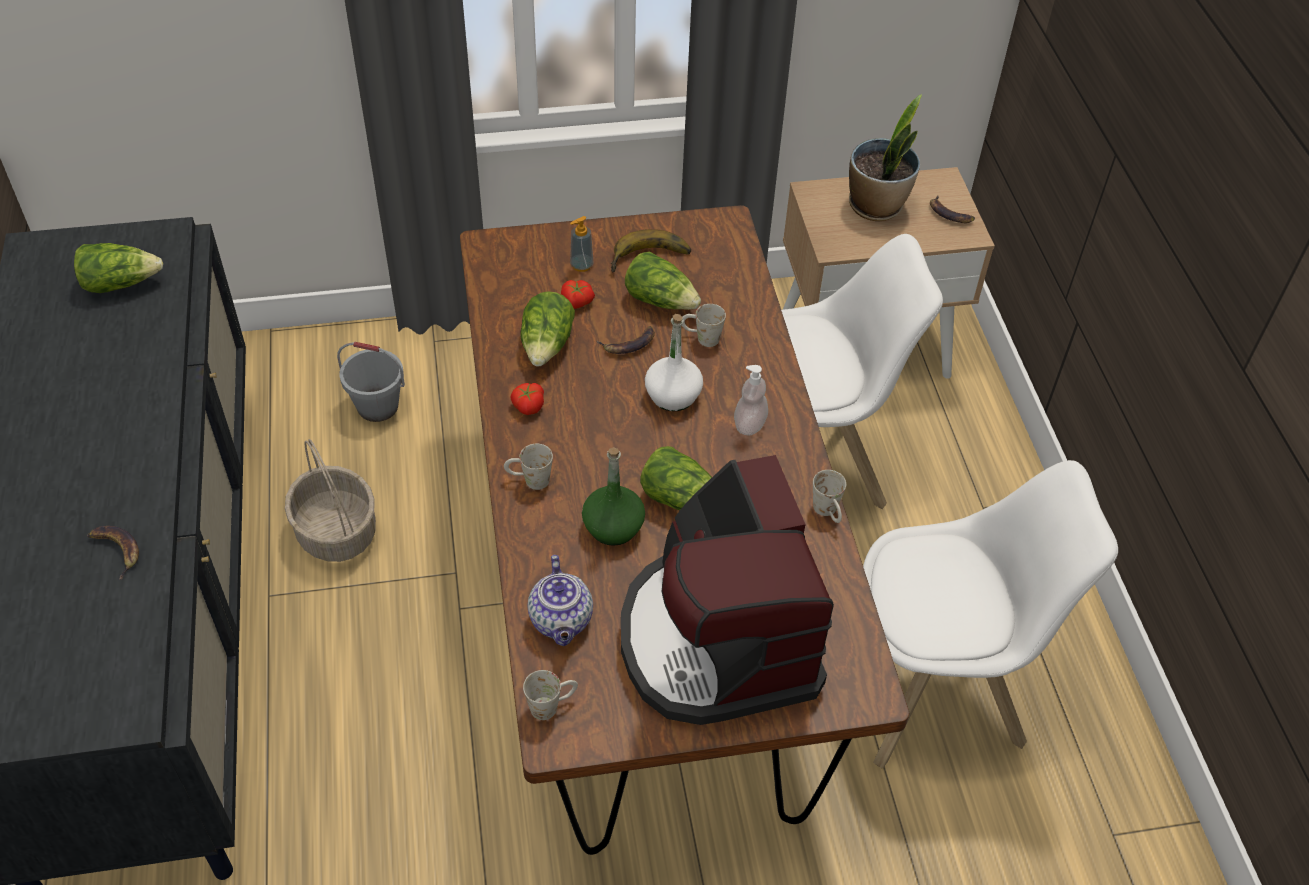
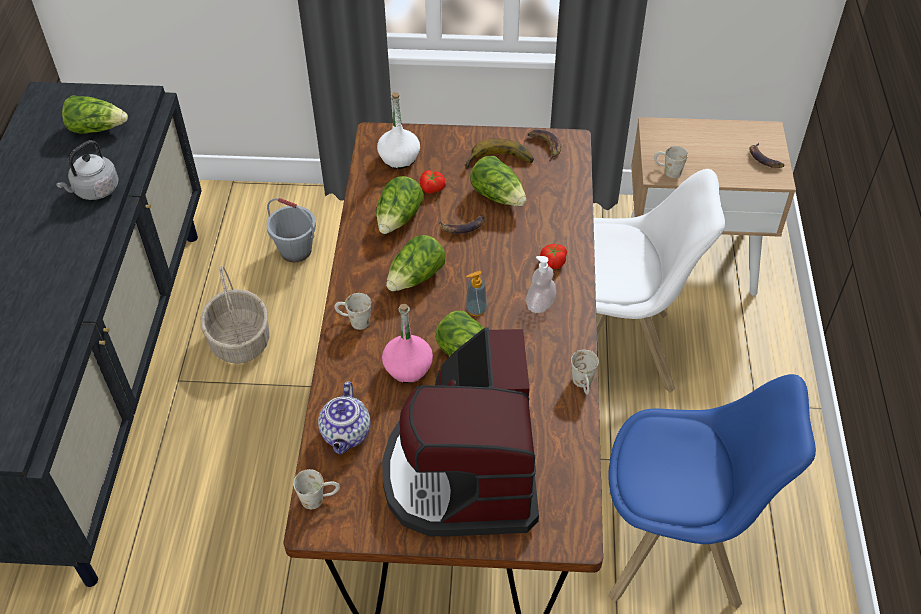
camera: 15 degrees right, 0 degrees up
banana [87,526,139,580] -> banana moved to [527,130,561,162]
tomato [511,383,544,415] -> tomato moved to [540,244,567,269]
soap dispenser [570,216,593,272] -> soap dispenser moved to [466,271,487,316]
green bottle [582,447,645,546] -> pink bottle [382,304,433,383]
white bottle [645,314,703,411] -> white bottle moved to [377,92,420,169]
white mug [682,304,726,347] -> white mug moved to [654,146,688,178]
potted plant [849,94,922,221] -> none
white chair [863,460,1118,769] -> blue chair [608,374,816,609]
none -> grey kettle [56,140,119,200]
none -> lettuce [386,235,446,291]

